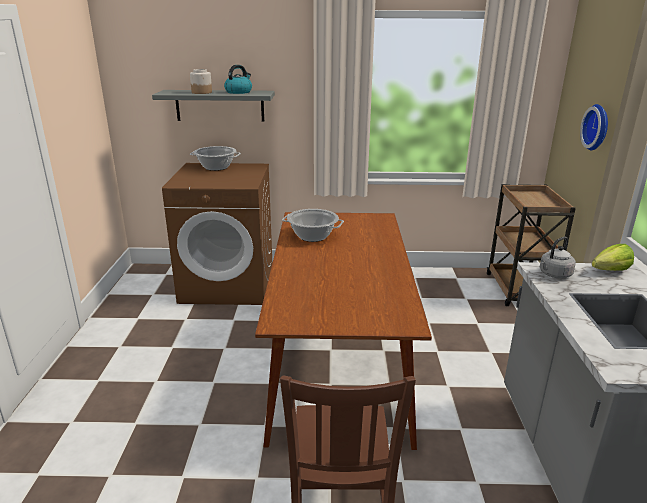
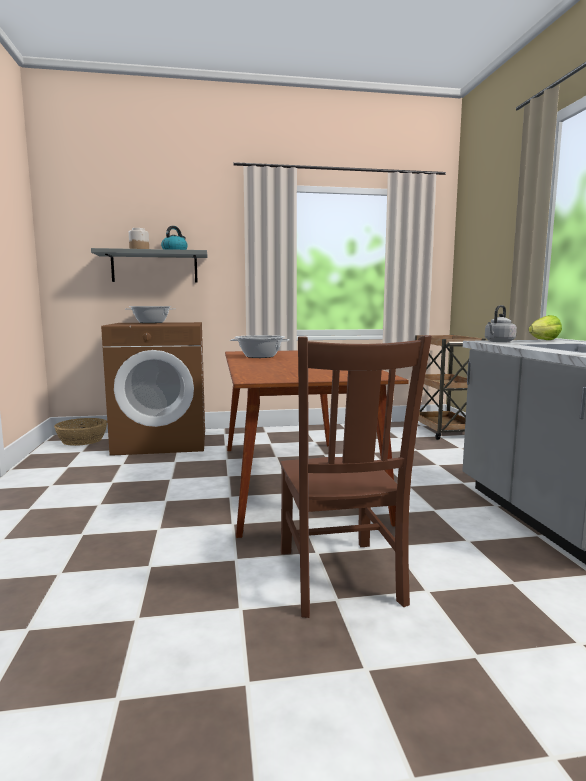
camera: 10 degrees left, 15 degrees down
wall clock [580,104,608,150] -> none
none -> basket [54,418,107,446]

